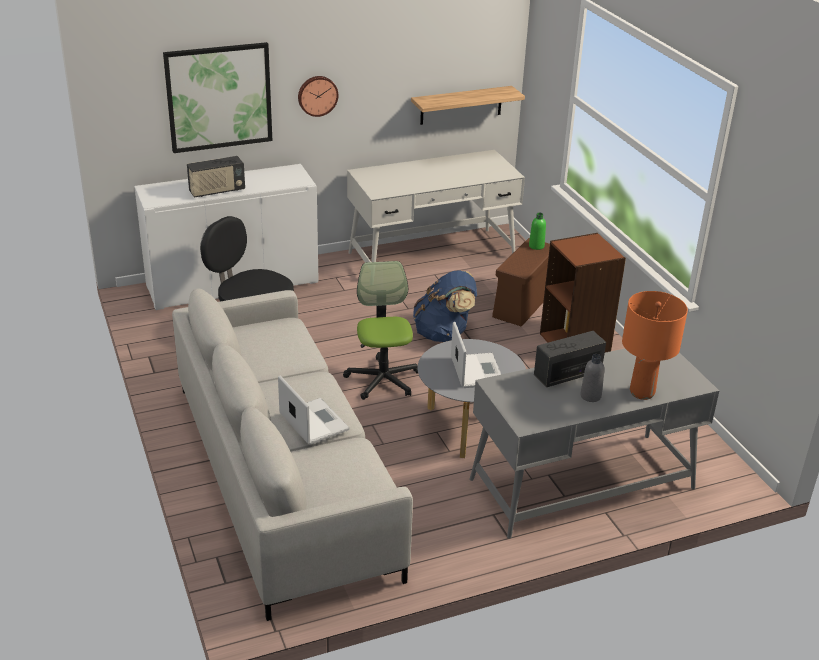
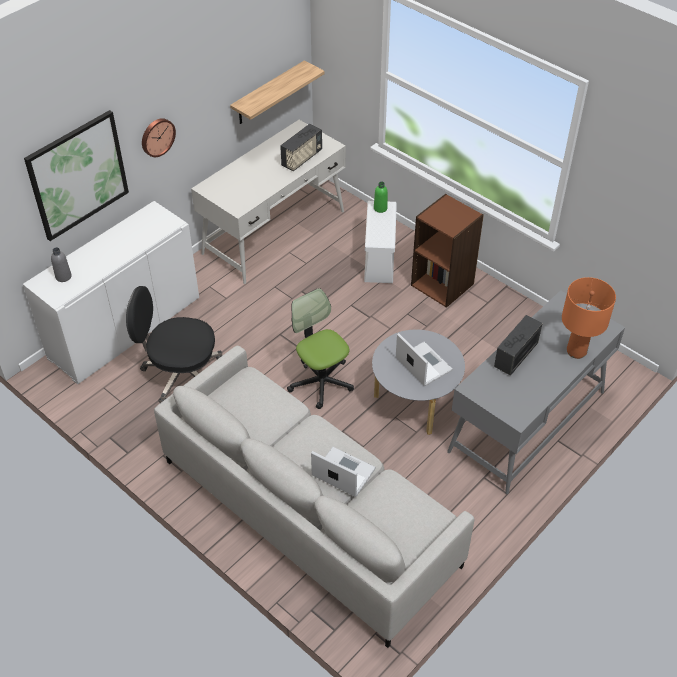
camera: 25 degrees left, 15 degrees up
radio [187,156,245,198] -> radio moved to [280,124,322,171]
blue backpack [413,270,477,342] -> none
brown storage box [492,238,550,326] -> white storage box [364,201,397,283]
grey bottle [580,354,605,402] -> grey bottle moved to [51,247,72,282]

